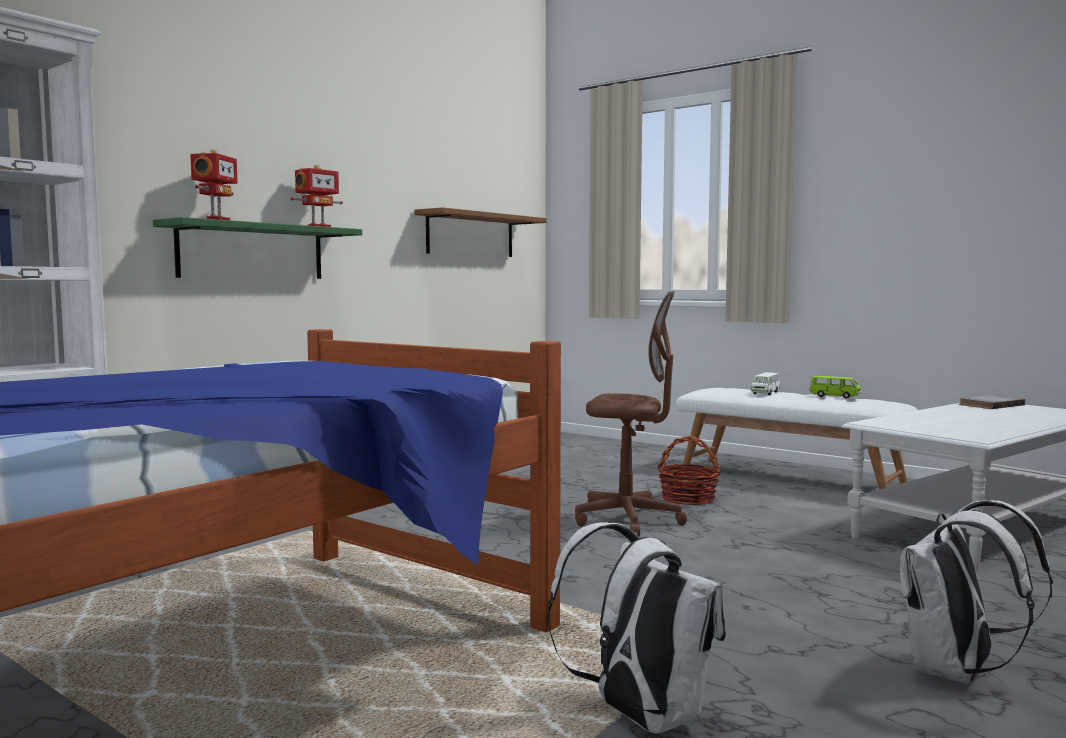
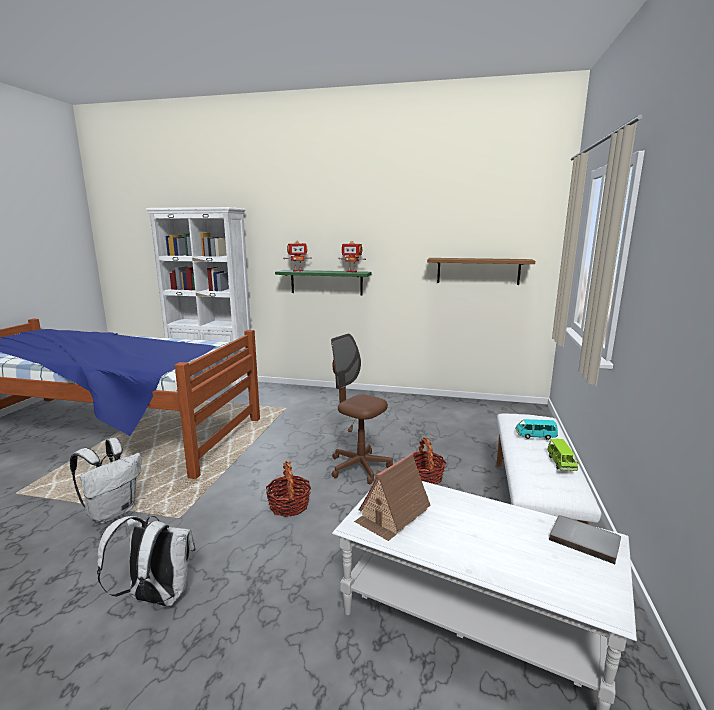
camera: 65 degrees right, 10 degrees up
brown office chair [575,291,687,537] -> brown office chair turned 135 degrees clockwise [331,334,393,484]
white toy car [751,372,780,395] -> turquoise toy car [515,419,558,440]
none -> basket [266,461,311,517]
none -> toy house [354,453,431,541]

